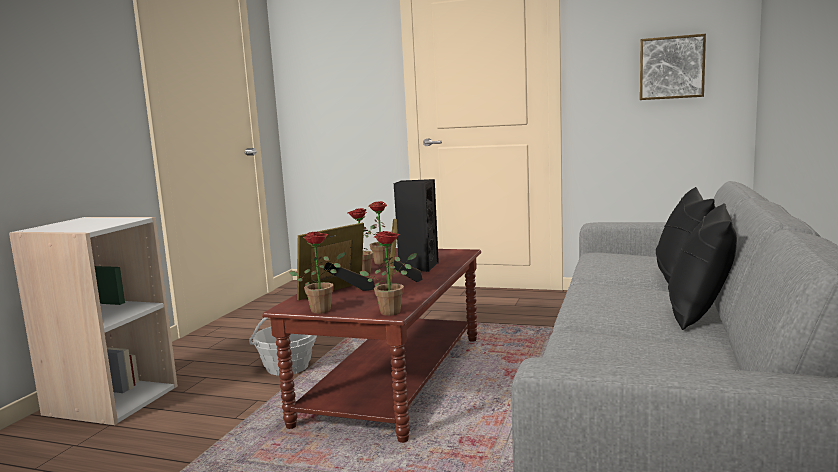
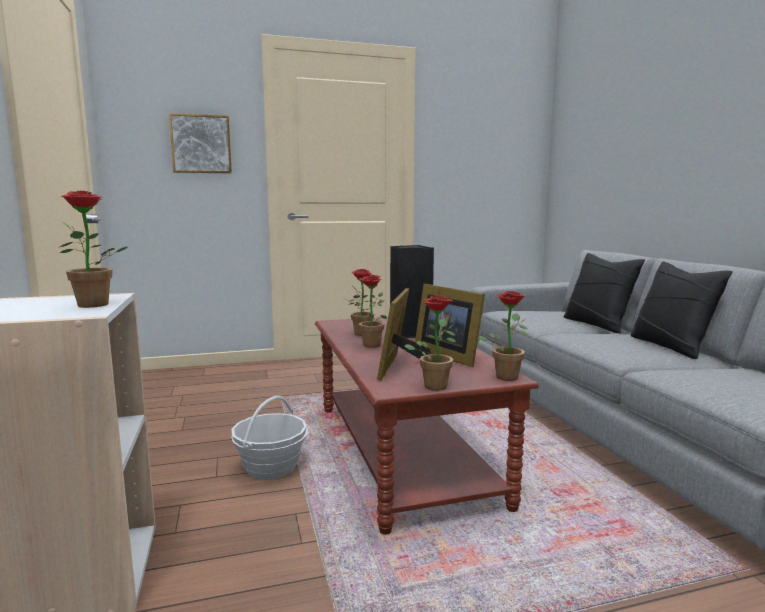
camera: 35 degrees left, 0 degrees up
picture [640,34,706,100] -> picture moved to [169,113,232,174]
none -> potted plant [60,190,127,308]

